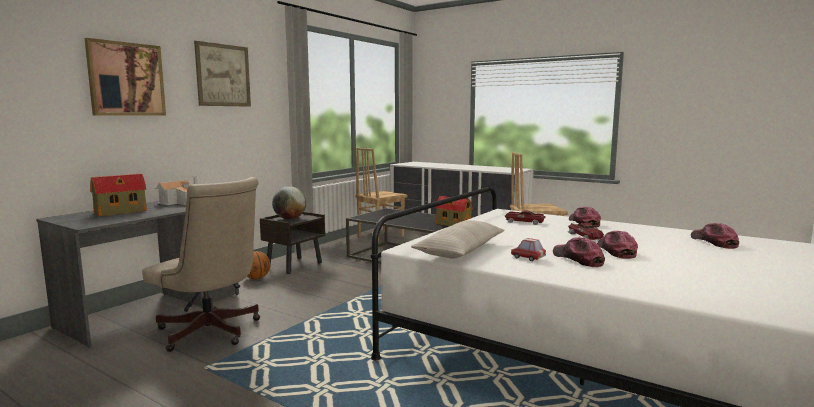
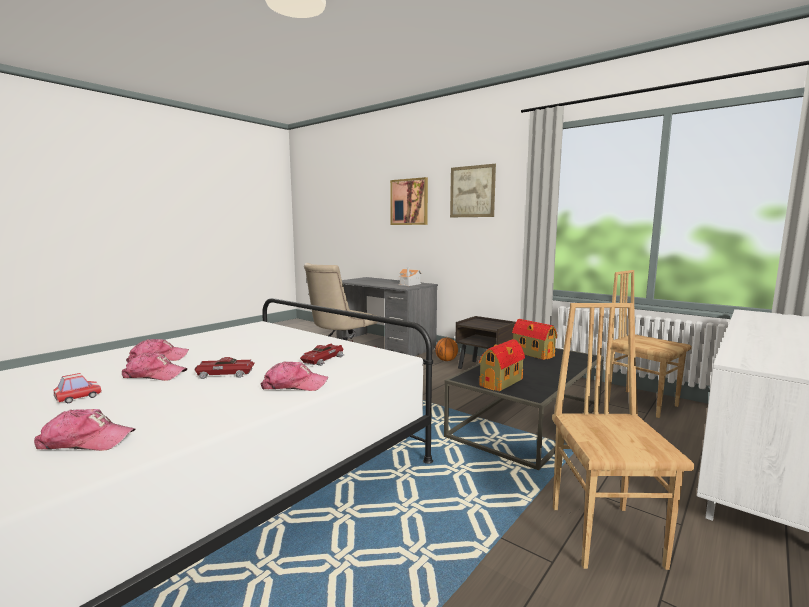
camera: 95 degrees right, 0 degrees up
toy house [90,174,147,216] -> toy house moved to [512,319,557,360]
globe [272,186,306,220] -> none
beige pillow [411,220,505,259] -> none
toy car [511,238,546,261] -> toy car moved to [54,373,102,403]

